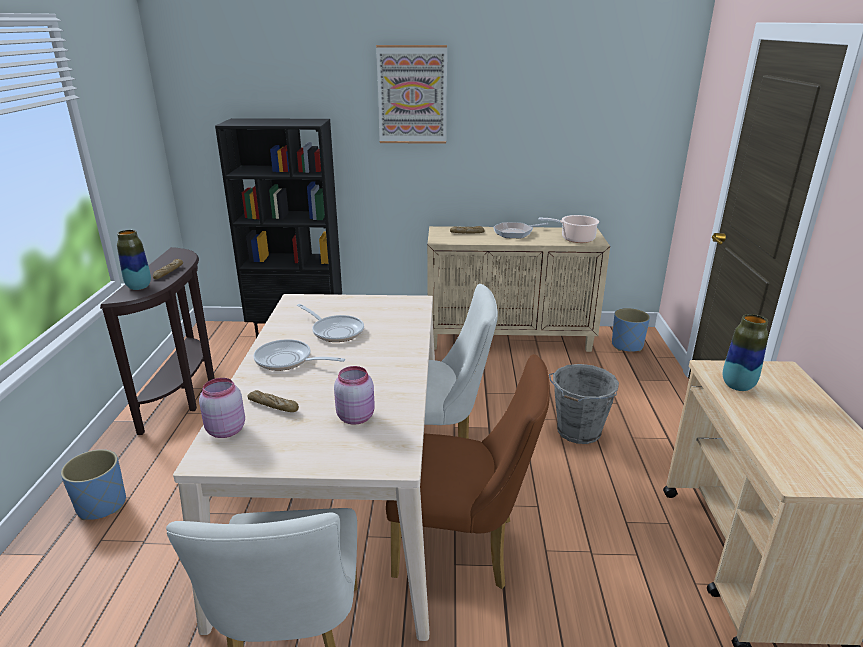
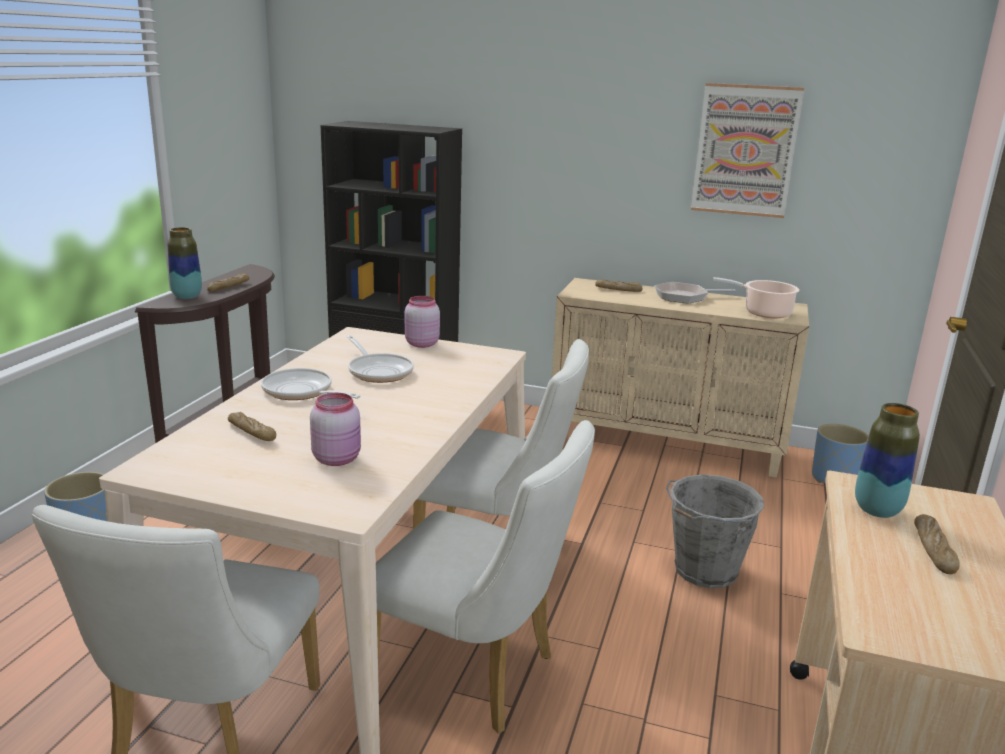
camera: 15 degrees right, 5 degrees down
pink jar [199,378,245,438] -> pink jar moved to [405,296,440,348]
picture [376,45,447,144] -> picture moved to [691,83,804,218]
brown chair [386,354,550,589] -> white chair [376,420,595,734]
none -> bread [914,514,960,574]

